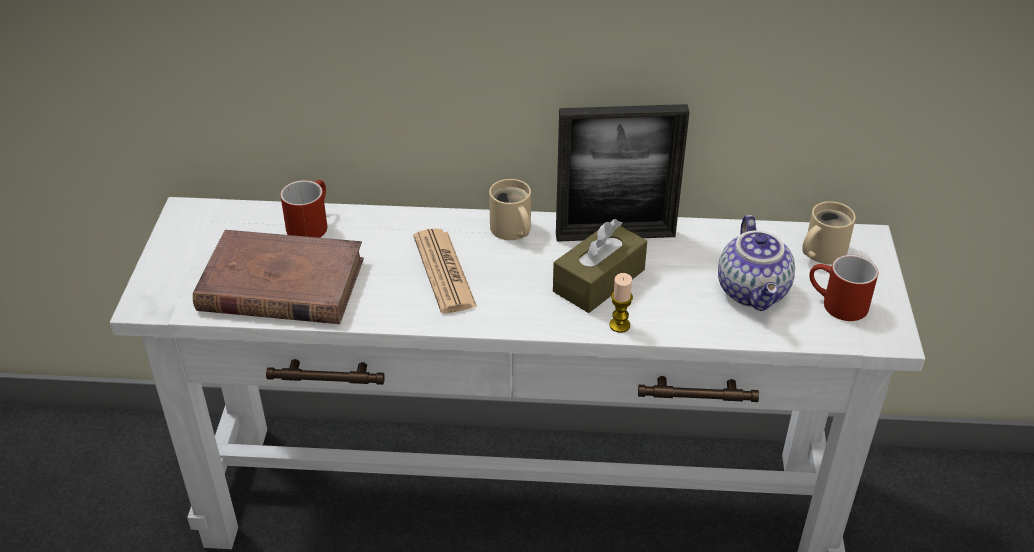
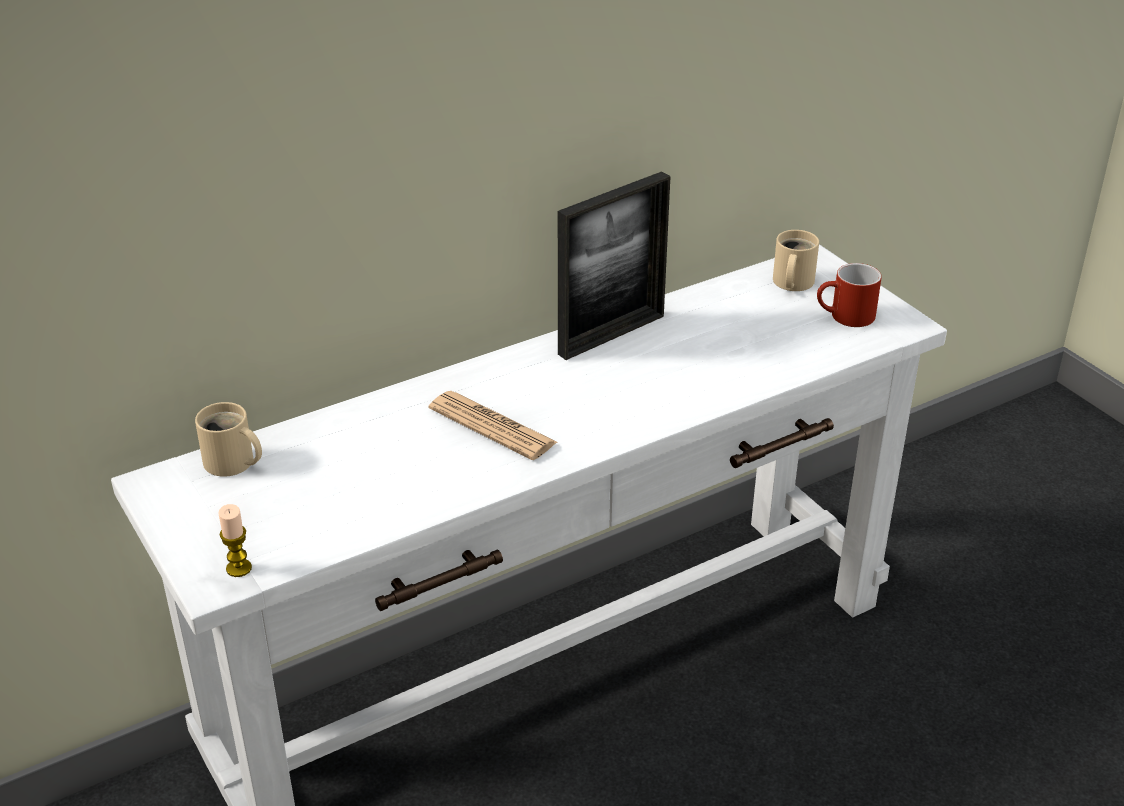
camera: 35 degrees left, 5 degrees down
brown book [193,230,364,324] -> none
red mug [280,180,327,238] -> none
beige mug [489,179,531,240] -> beige mug moved to [195,402,262,477]
brown tissue box [553,219,647,313] -> none
candle [609,273,633,333] -> candle moved to [219,504,252,577]
teapot [718,215,795,311] -> none

